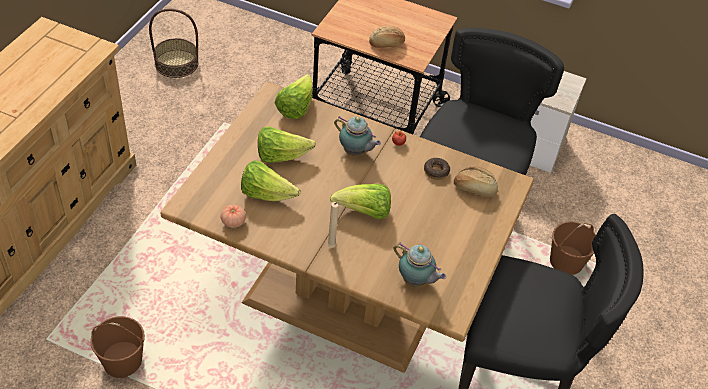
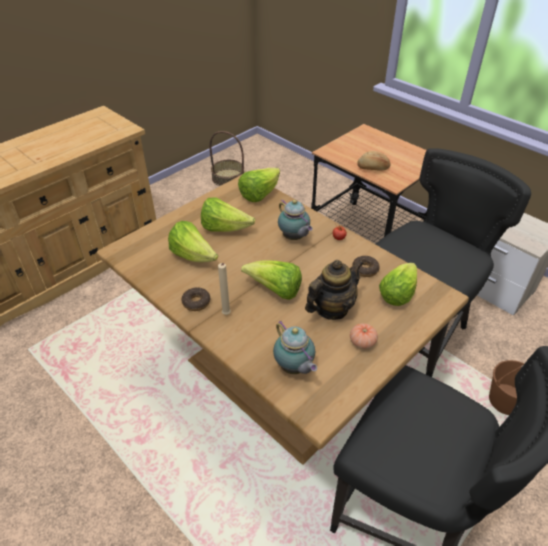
camera: 25 degrees right, 5 degrees down
brown bucket [90,316,145,378] -> none
tomato [221,205,246,228] -> tomato moved to [350,323,378,349]
bread [454,166,498,197] -> lettuce [379,263,417,306]
none -> donut [181,287,210,311]
none -> teapot [305,260,364,320]

